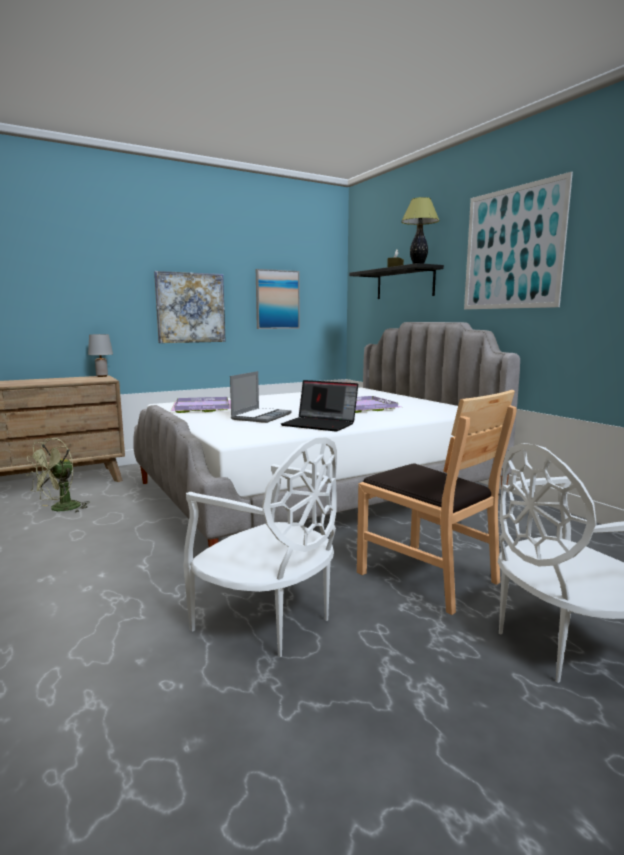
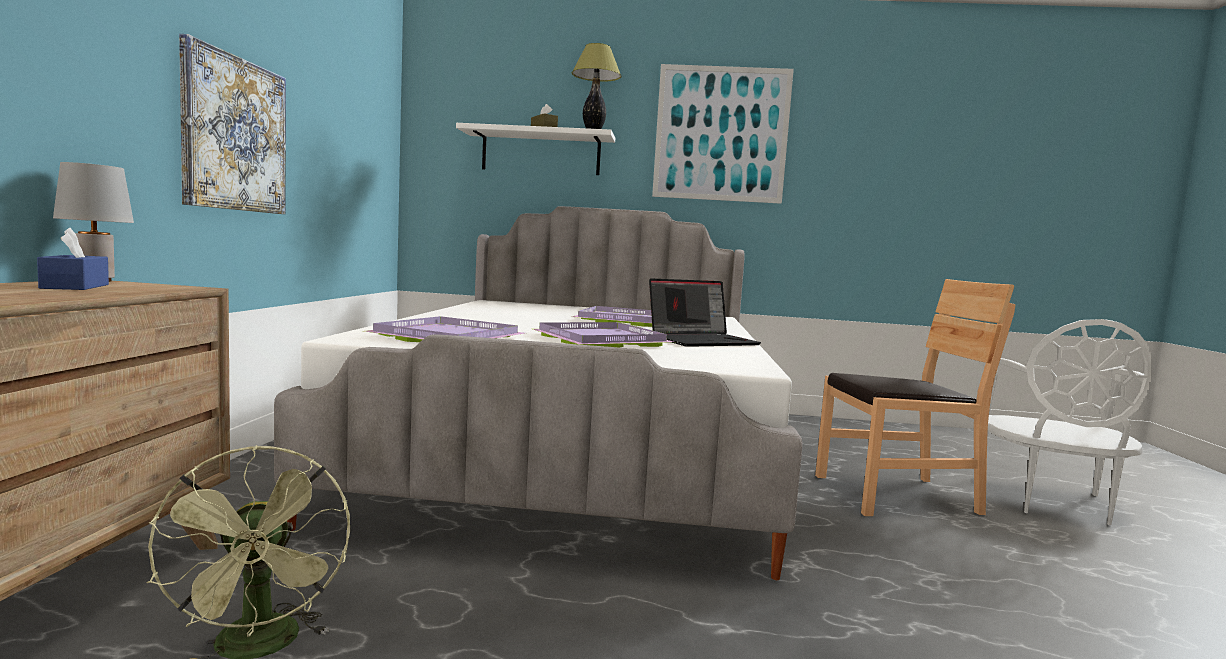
camera: 55 degrees left, 5 degrees down
white chair [183,437,337,657] -> none
laptop [230,371,291,423] -> purple tray [533,322,673,348]
picture [256,269,300,329] -> none
black shelf [349,263,444,299] -> white shelf [456,123,615,175]
none -> blue tissue box [37,228,109,290]

